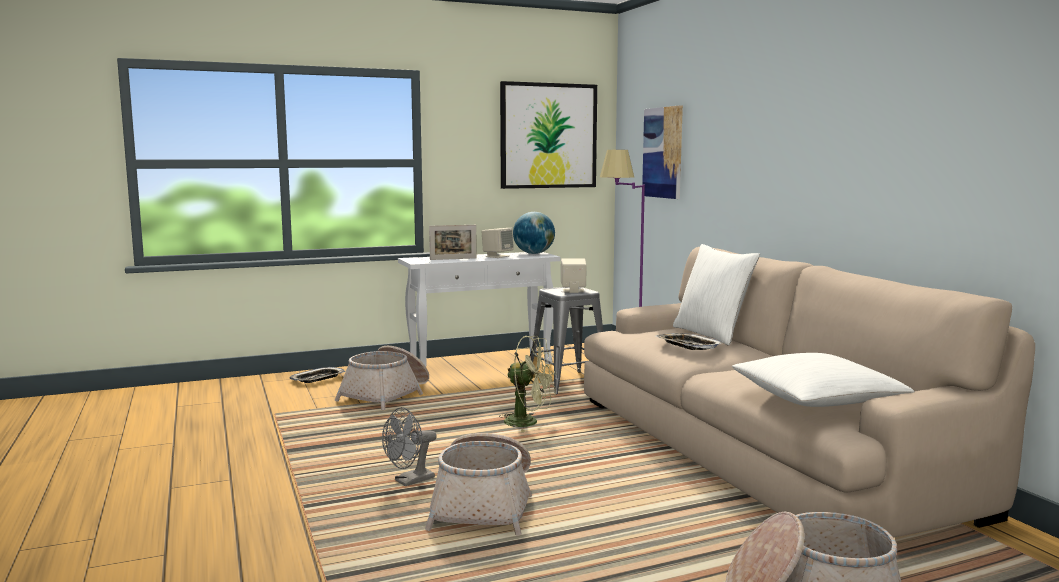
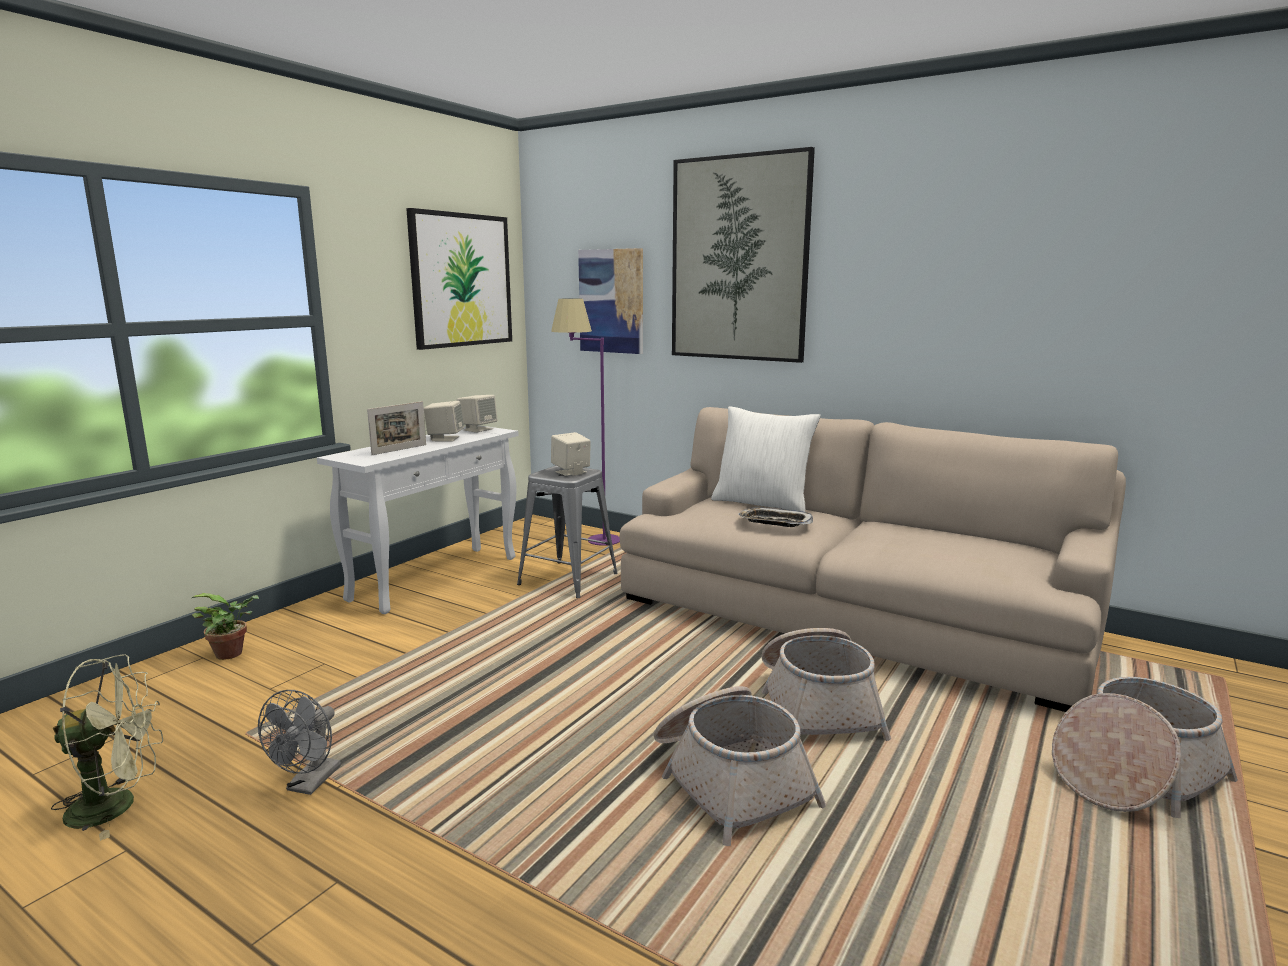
camera: 35 degrees left, 5 degrees up
tray [290,367,345,383] -> potted plant [192,593,259,660]
basket [335,346,429,410] -> basket moved to [761,628,891,741]
grey fan [382,407,436,486] -> grey fan moved to [258,690,341,795]
green fan [500,336,557,432] -> green fan moved to [51,654,163,841]
globe [513,212,555,254] -> beige speaker [457,395,498,433]
white pillow [732,353,915,407] -> none
none -> picture [672,147,815,363]

